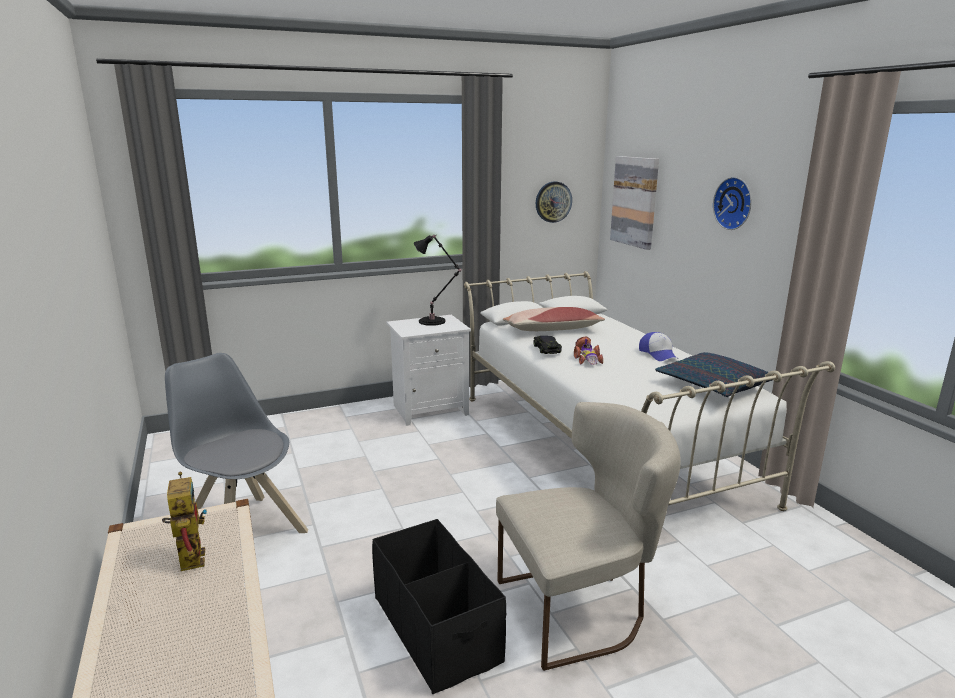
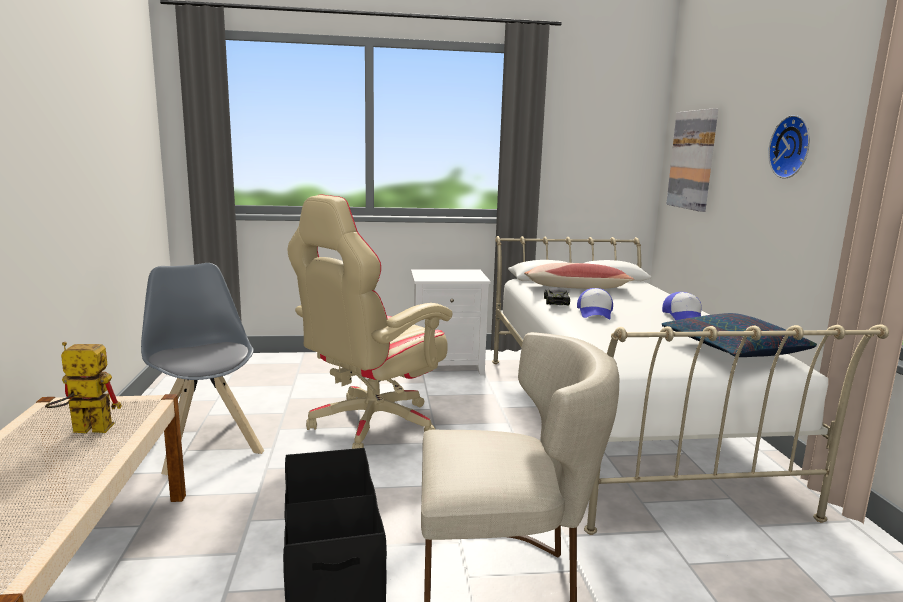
camera: 15 degrees right, 5 degrees down
toy robot [162,472,207,571] -> toy robot turned 90 degrees counterclockwise [45,342,122,433]
black table lamp [414,235,461,326] -> none
wall clock [536,182,572,223] -> none
toy car [574,337,603,365] -> cap [577,288,613,319]
none -> beige office chair [288,195,452,449]

